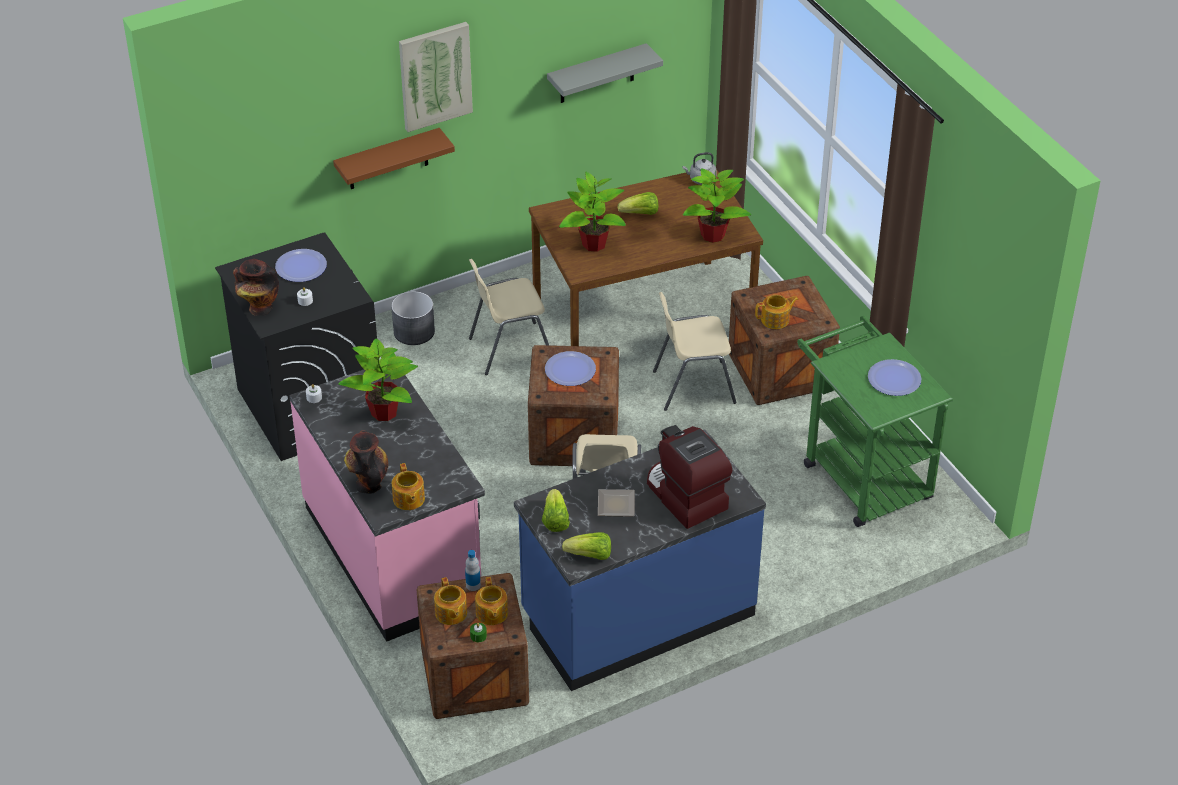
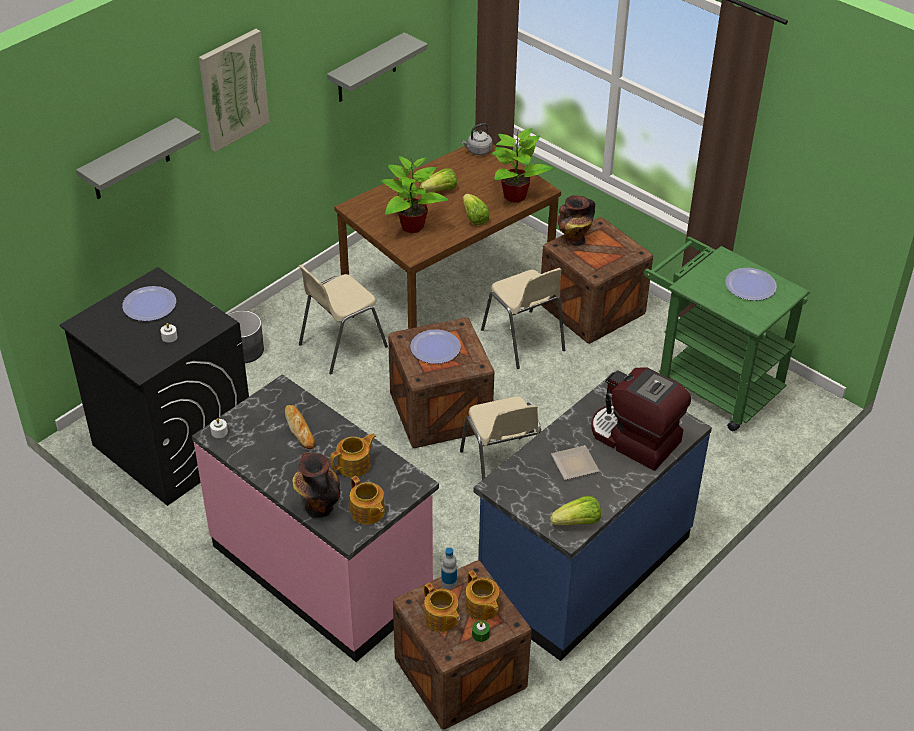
camera: 20 degrees left, 0 degrees up
vase [233,259,279,316] -> vase moved to [558,195,595,246]
brown shelf [333,128,455,189] -> none
potted plant [338,338,418,421] -> bread [285,405,315,449]
lettuce [542,489,570,532] -> lettuce moved to [463,194,490,226]
beige chair [653,292,737,411] -> beige chair turned 90 degrees counterclockwise [481,268,565,369]
teapot [755,295,798,329] -> teapot moved to [330,433,376,478]
none -> grey shelf [76,118,201,199]

